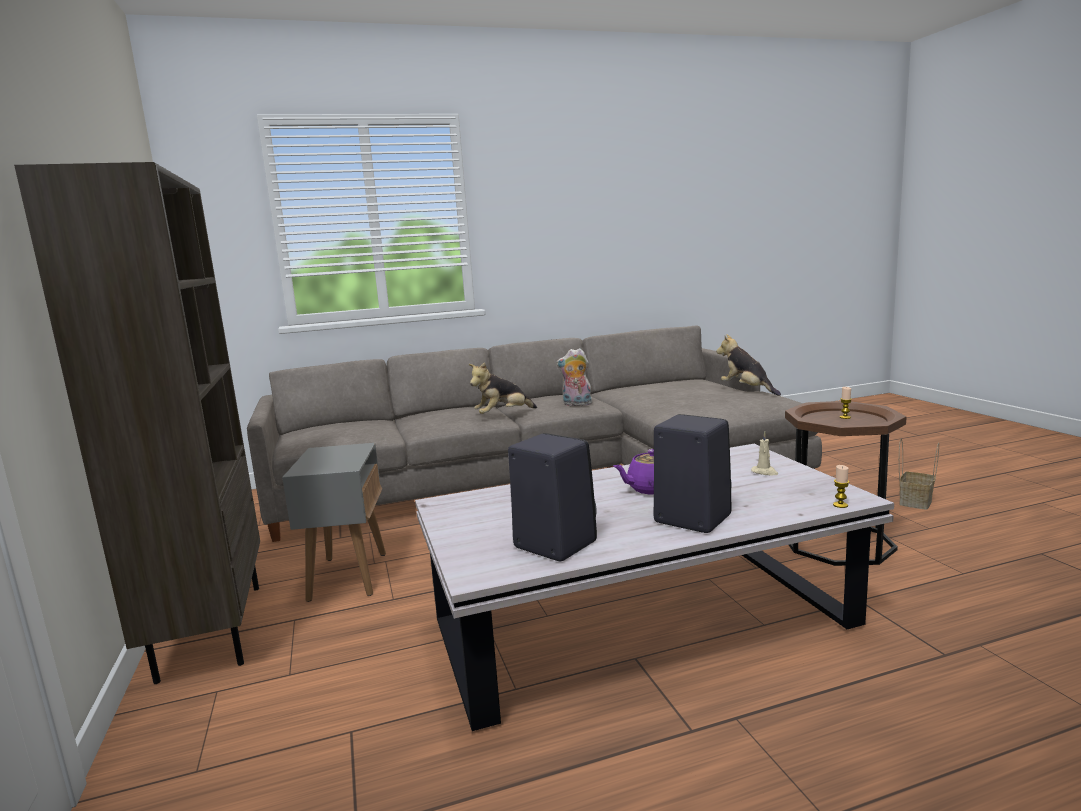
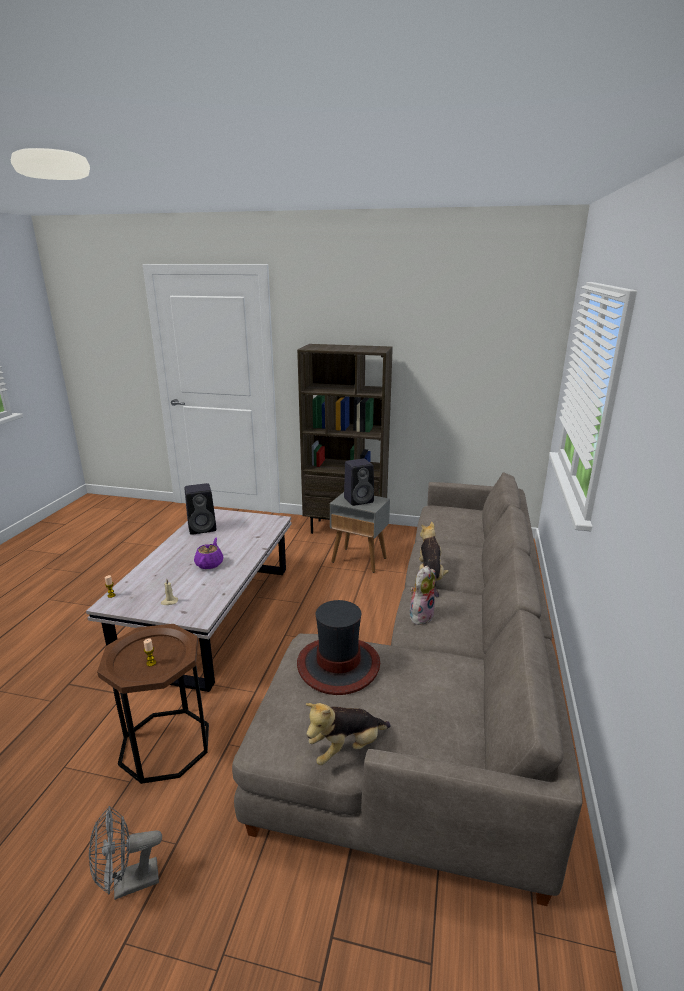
camera: 120 degrees right, 10 degrees up
black speaker [654,414,732,533] -> black speaker moved to [344,458,374,506]
plush toy [716,334,781,396] -> plush toy turned 150 degrees clockwise [306,703,391,765]
basket [899,439,939,510] -> grey fan [89,806,162,900]
none -> hat [297,600,380,695]

